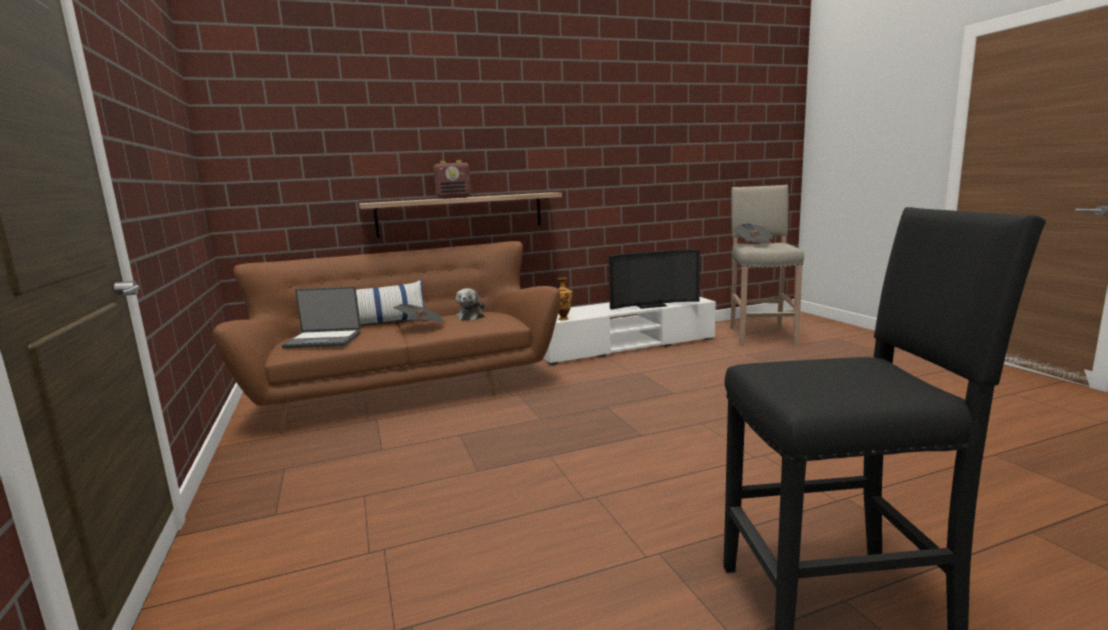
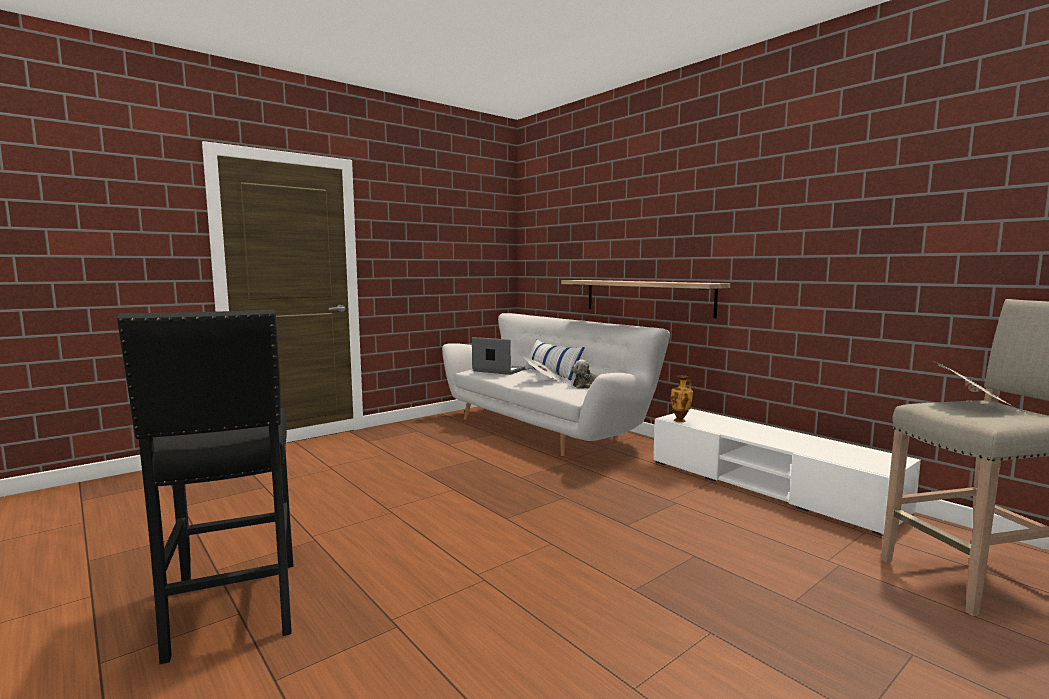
camera: 70 degrees right, 5 degrees down
brown sofa [213,241,560,432] -> white sofa [442,313,670,456]
laptop [281,287,361,349] -> laptop turned 135 degrees clockwise [472,337,525,375]
radio [434,160,471,199] -> none
television [609,249,700,310] -> none

